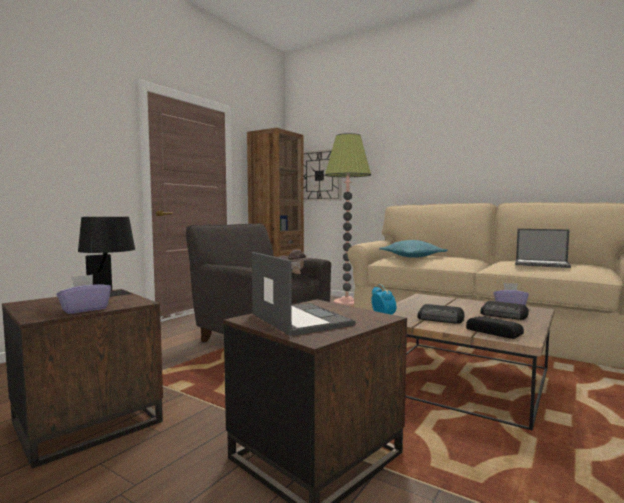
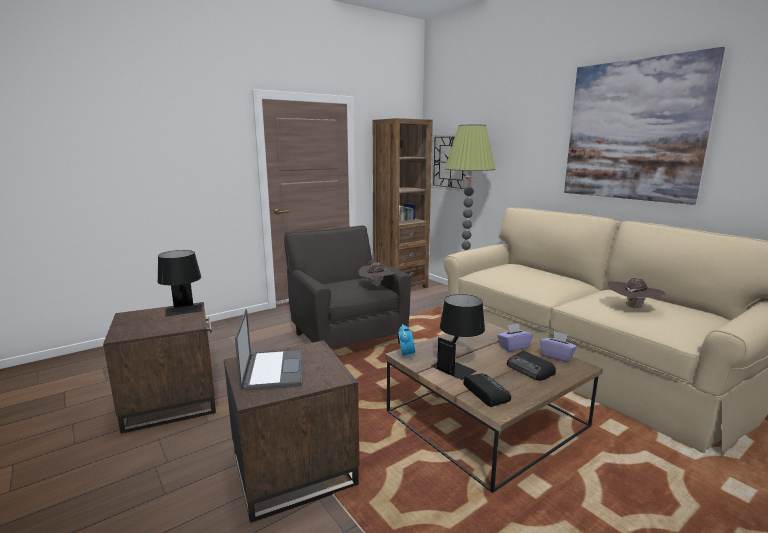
camera: 20 degrees right, 10 degrees up
purple tissue box [56,274,111,314] -> purple tissue box moved to [497,324,533,352]
turquoise pillow [379,240,448,258] -> none
radio [417,304,464,324] -> black table lamp [431,294,485,380]
laptop [515,229,571,268] -> brown hat [607,278,665,310]
none -> picture [564,47,725,205]

